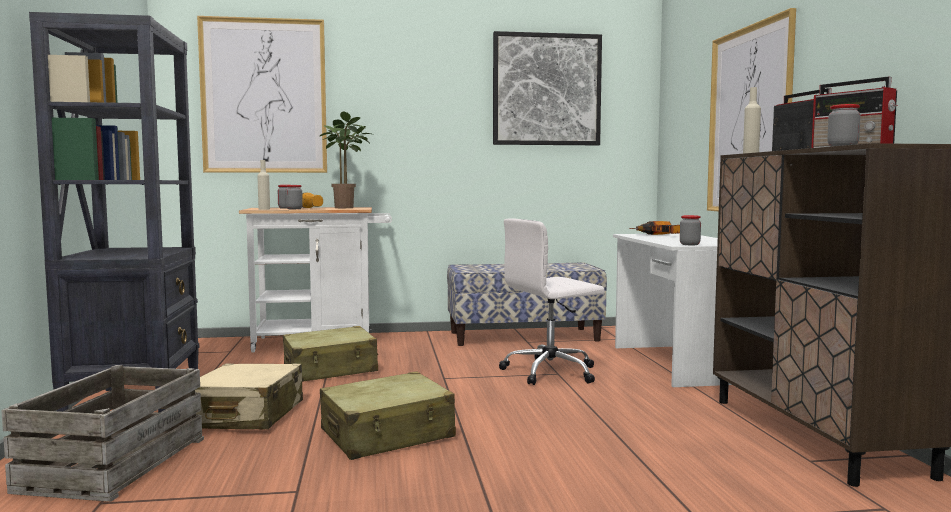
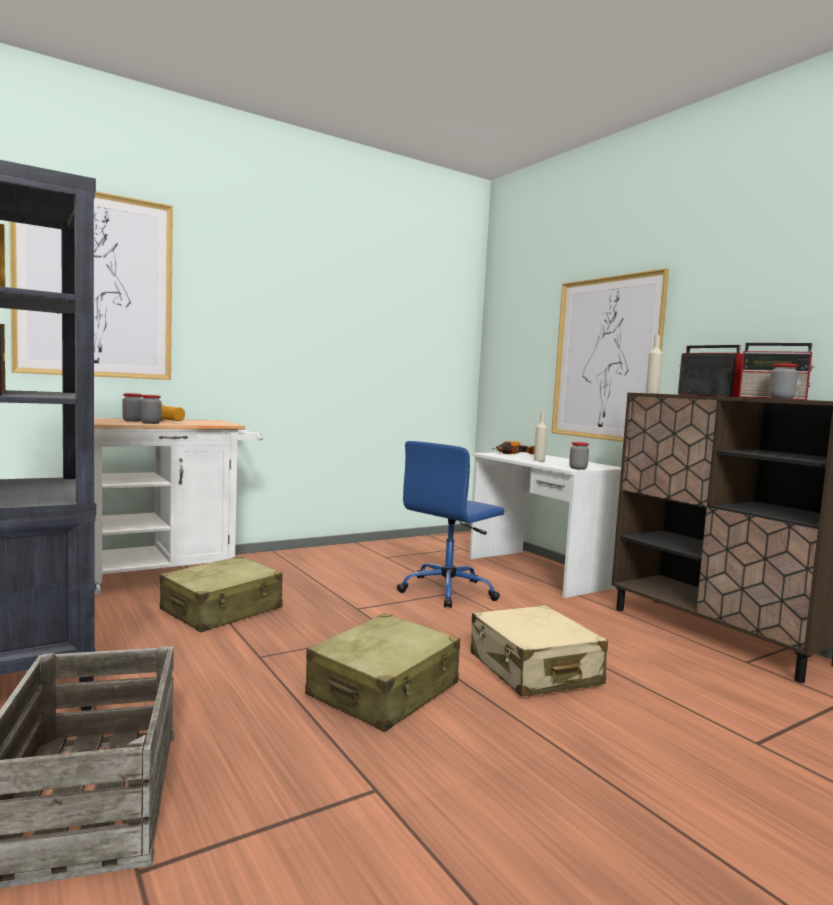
camera: 25 degrees left, 0 degrees up
beige suitcase [195,364,303,429] -> beige suitcase moved to [471,605,608,697]
beige bottle [257,160,270,210] -> beige bottle moved to [534,412,547,461]
potted plant [319,111,371,208] -> none
bench [447,263,607,346] -> none
picture [493,31,602,145] -> none
white office chair [499,218,605,385] -> blue office chair [397,441,504,608]

